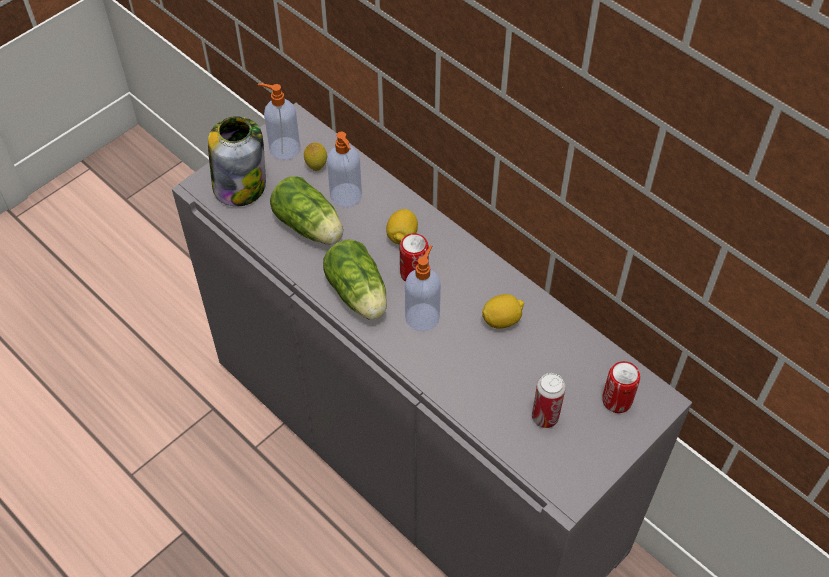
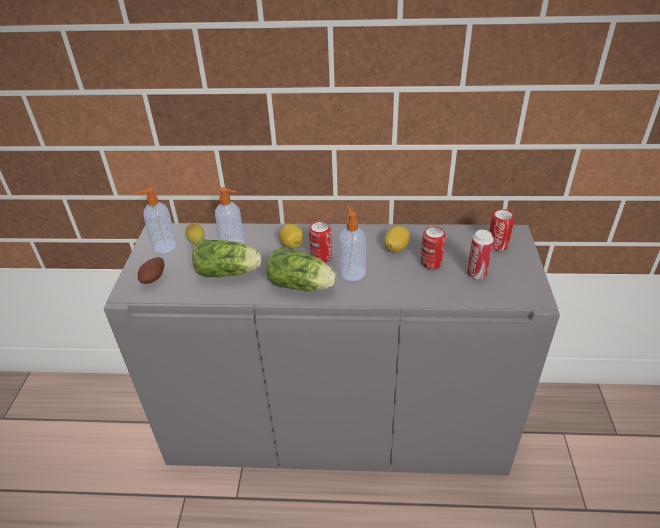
camera: 40 degrees left, 15 degrees down
jar [208,116,266,207] -> potato [138,257,164,284]
none -> can [421,226,446,269]

